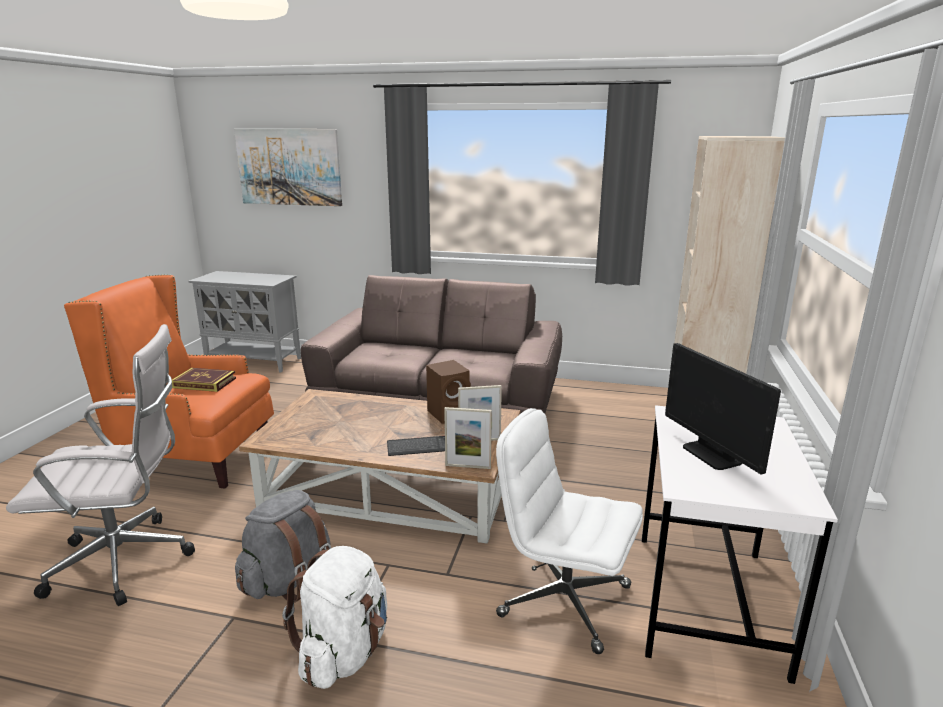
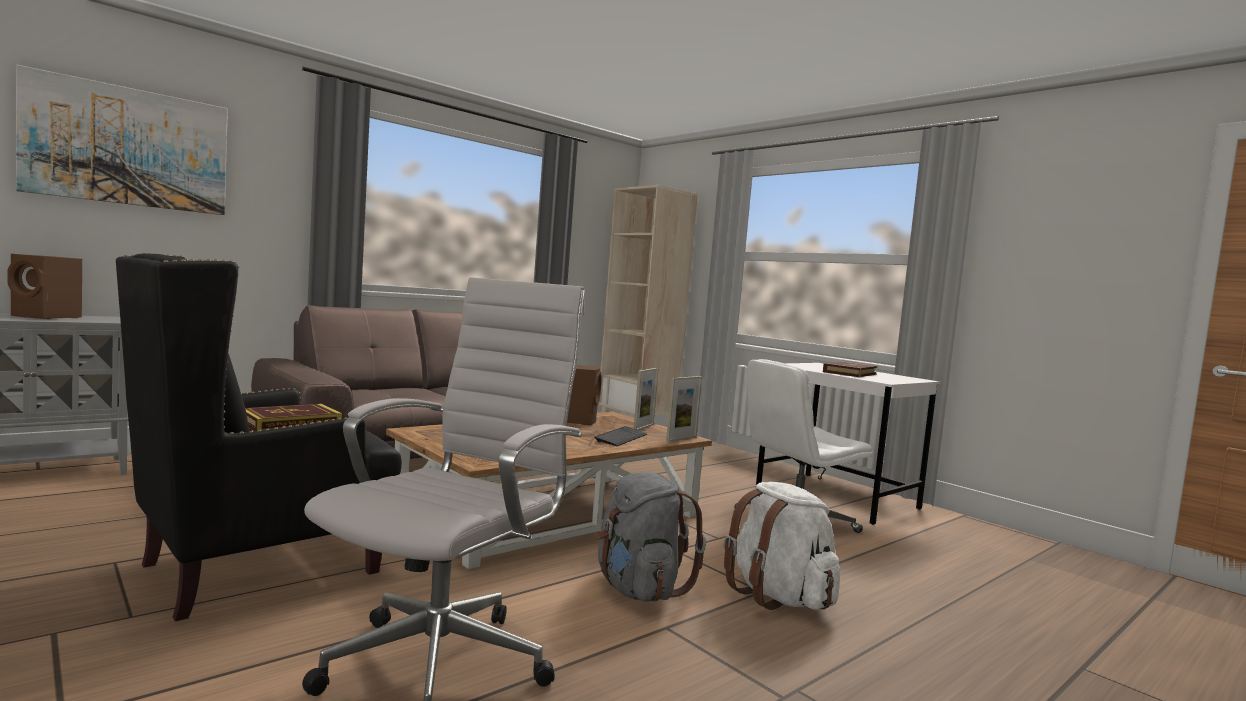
camera: 55 degrees left, 15 degrees down
orange armchair [64,274,274,489] -> black armchair [116,253,402,621]
monitor [665,343,781,475] -> book [823,361,877,377]
none -> brown speaker [7,254,82,319]

